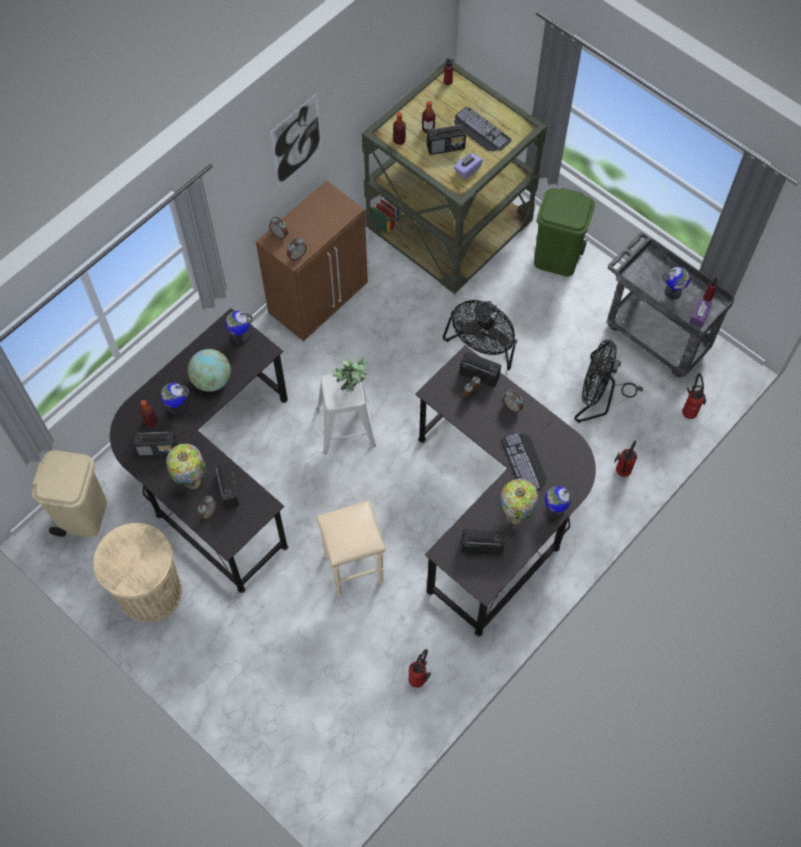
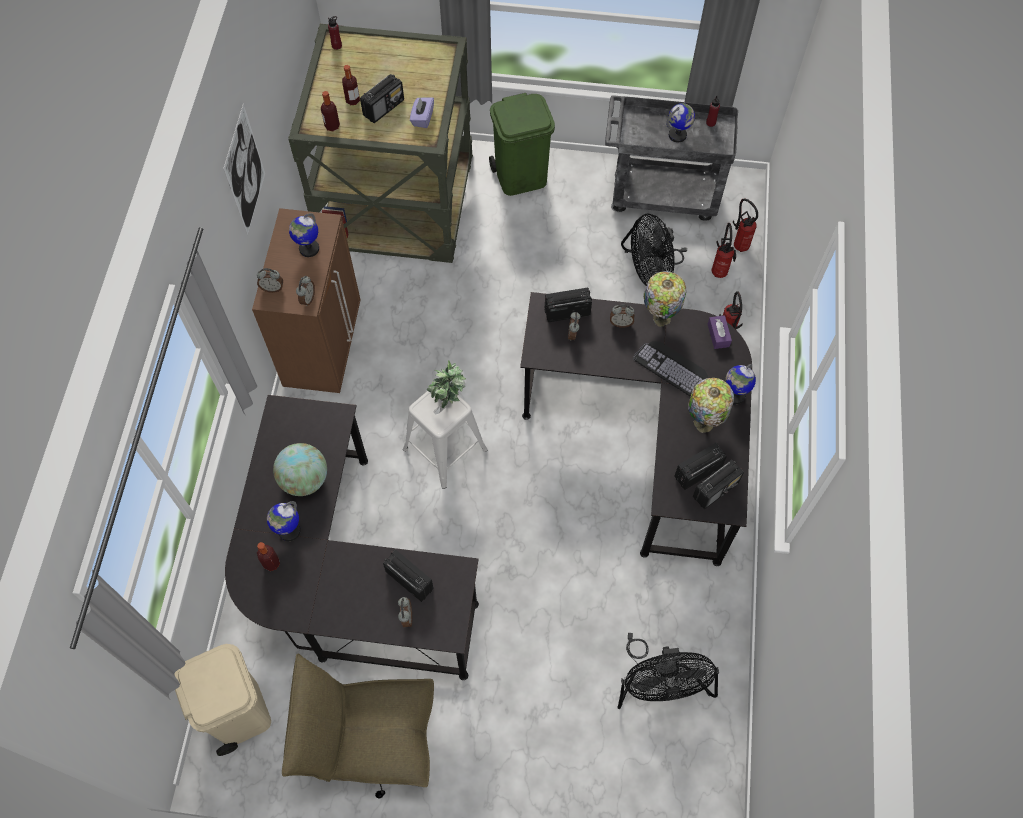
camera: 35 degrees left, 0 degrees up
beige trash can [93,523,182,623] -> beige office chair [282,653,434,799]
radio [133,432,177,456] -> radio moved to [693,460,744,509]
table lamp [166,444,206,489] -> table lamp moved to [644,271,686,326]
globe [225,311,253,344] -> globe moved to [289,213,319,257]
beige stool [316,501,385,597] -> none
fire extinguisher [408,649,431,688] -> fire extinguisher moved to [712,223,736,278]
black fan [443,300,517,370] -> black fan moved to [618,633,719,709]
keyboard [454,107,512,152] -> none
purple tissue box [690,298,713,327] -> purple tissue box moved to [708,315,732,349]

